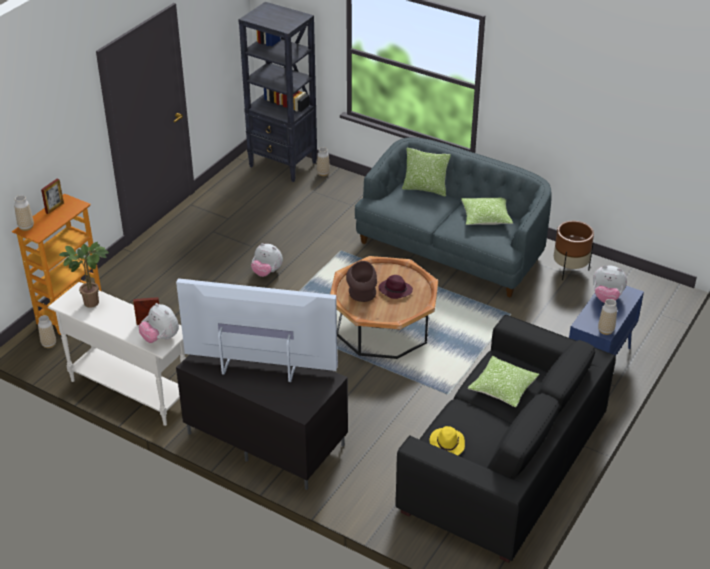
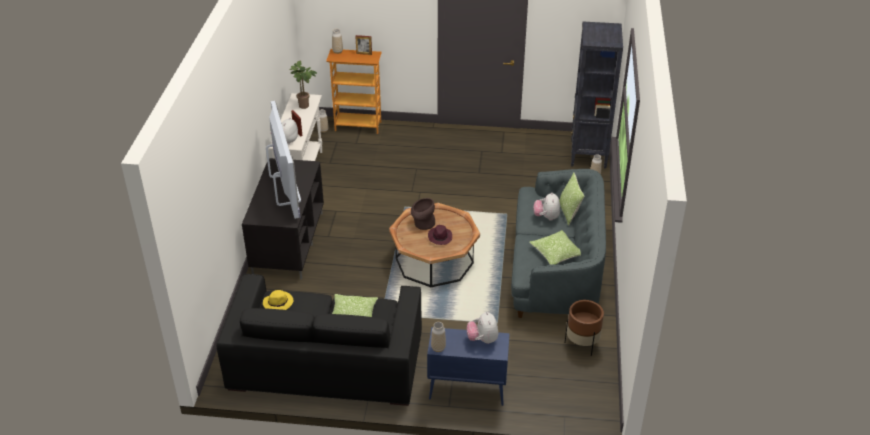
camera: 65 degrees right, 0 degrees up
plush toy [251,243,283,277] -> plush toy moved to [533,192,560,221]

